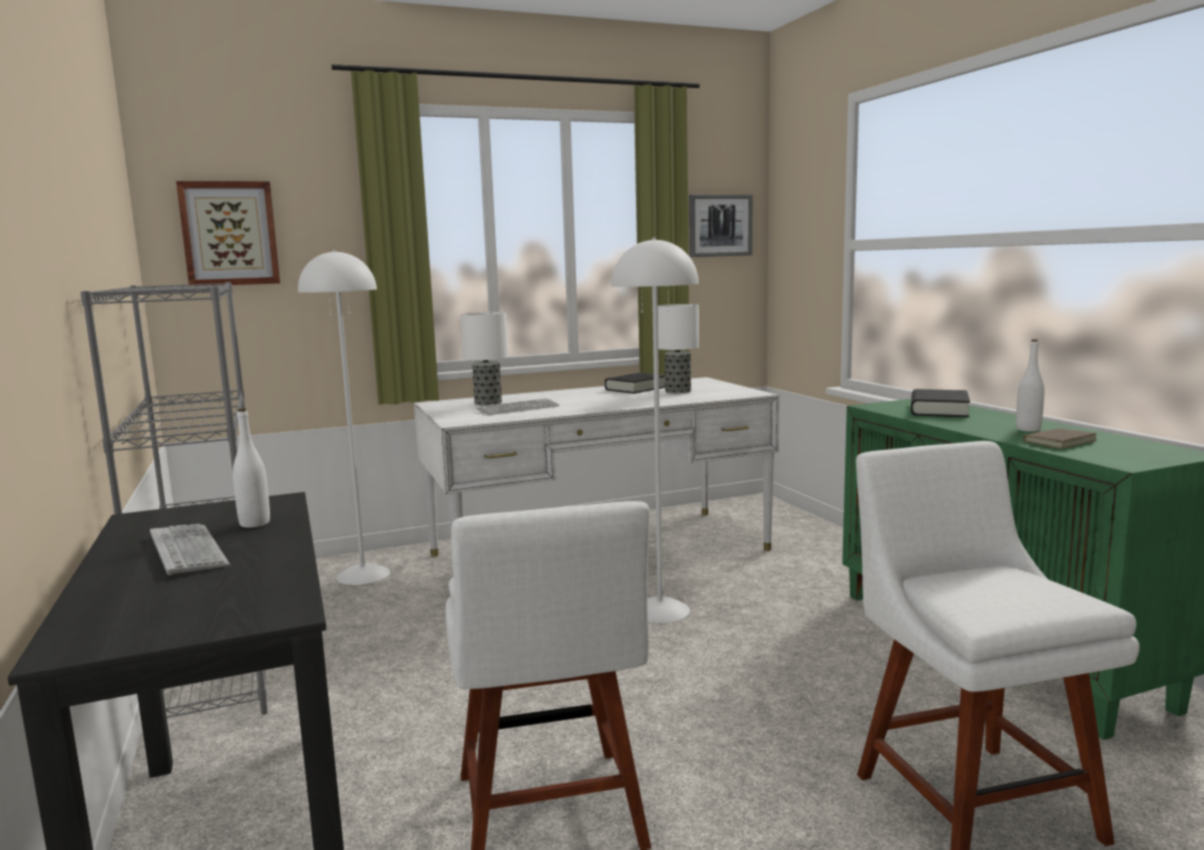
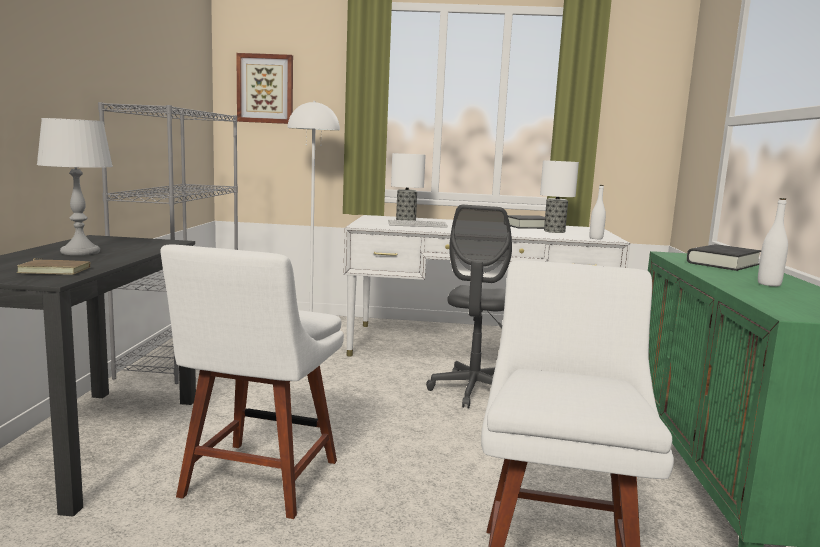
camera: 25 degrees right, 0 degrees up
keyboard [150,524,230,576] -> grey table lamp [37,118,113,255]
white bottle [233,408,270,528] -> white bottle moved to [590,185,606,239]
white floor lamp [611,237,699,623] -> grey office chair [426,205,512,408]
picture [689,195,752,257] -> none
brown book [1014,428,1097,449] -> brown book moved to [16,258,90,275]

